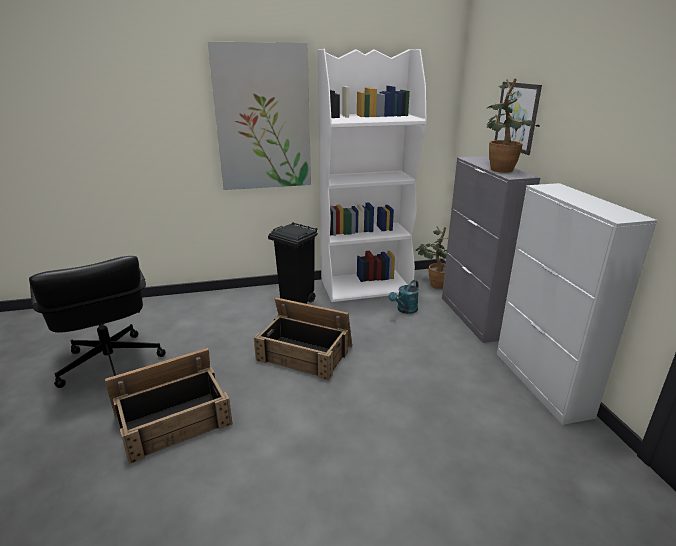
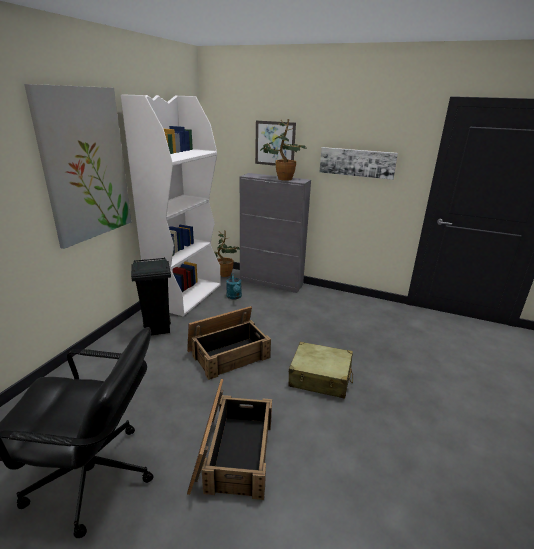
camera: 55 degrees left, 0 degrees up
white cabinet [497,183,657,425] -> none
none -> beige suitcase [288,342,353,399]
none -> picture [319,147,398,180]

